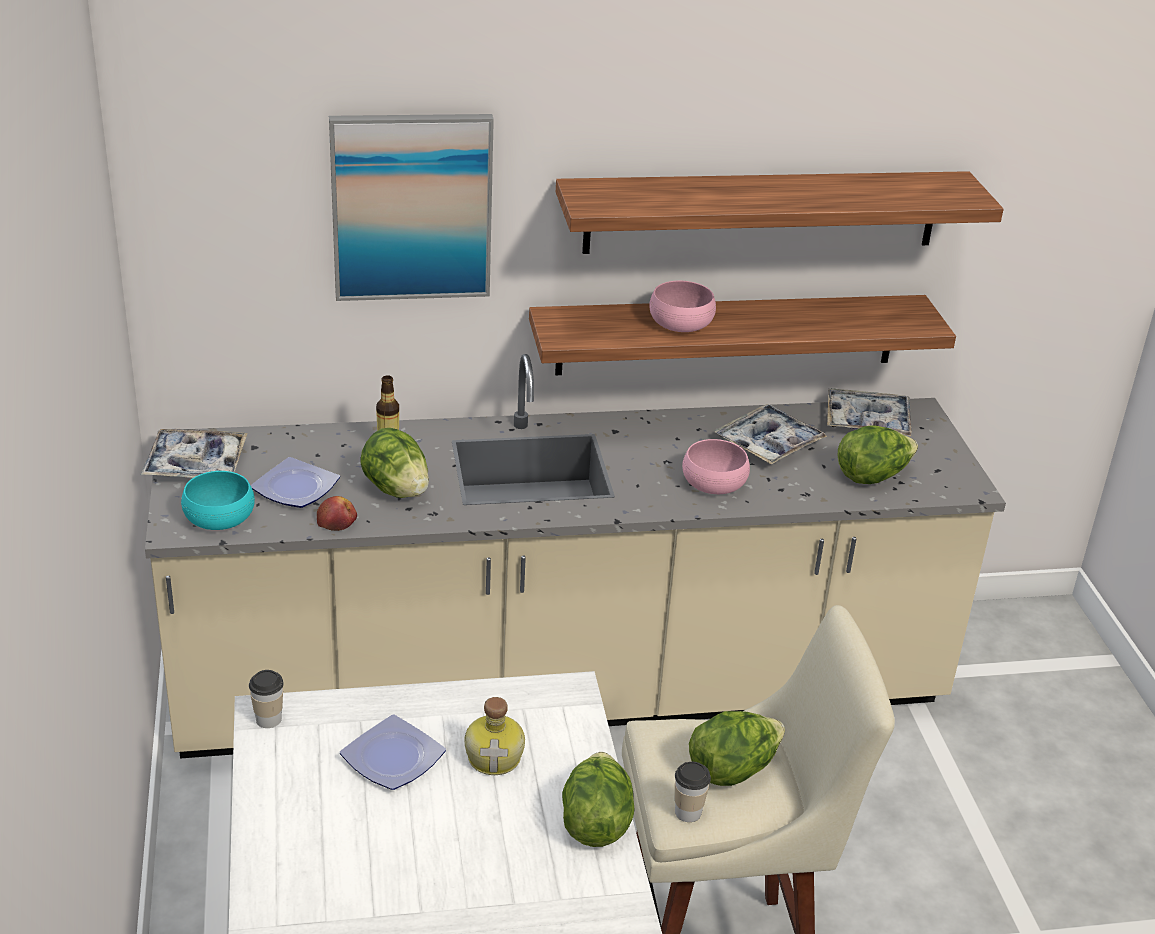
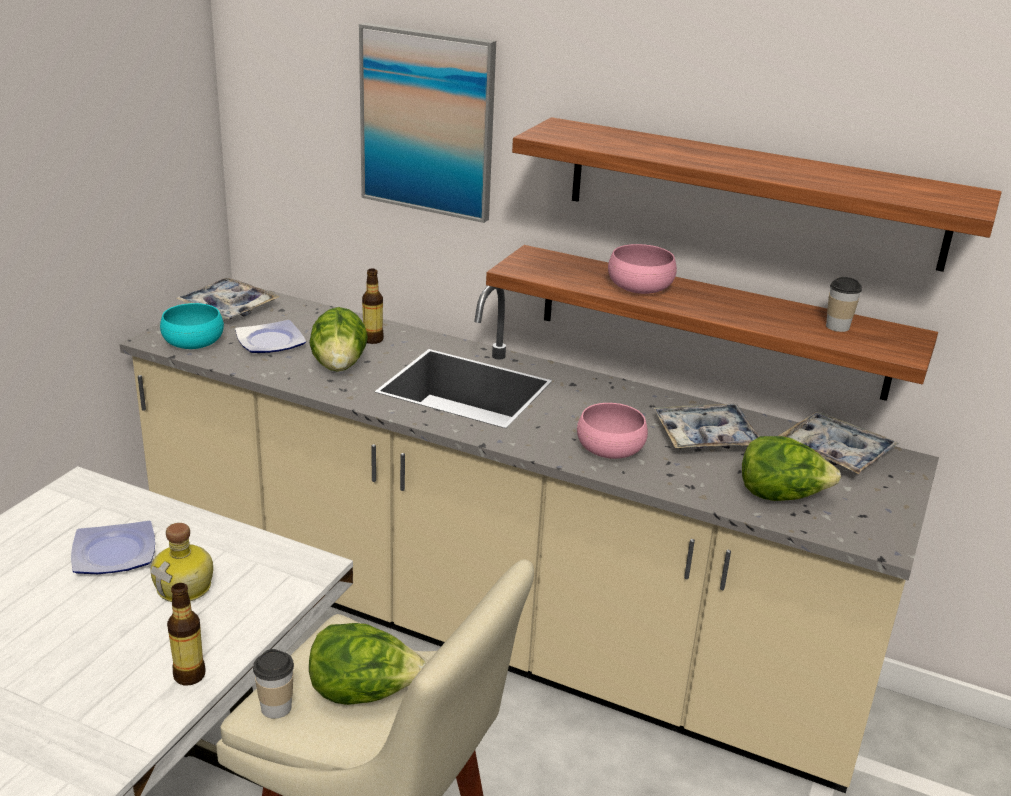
camera: 35 degrees right, 5 degrees down
cup [249,670,284,728] -> cup moved to [826,277,862,332]
apple [317,496,357,531] -> none
lettuce [562,752,635,847] -> bottle [167,583,206,685]

